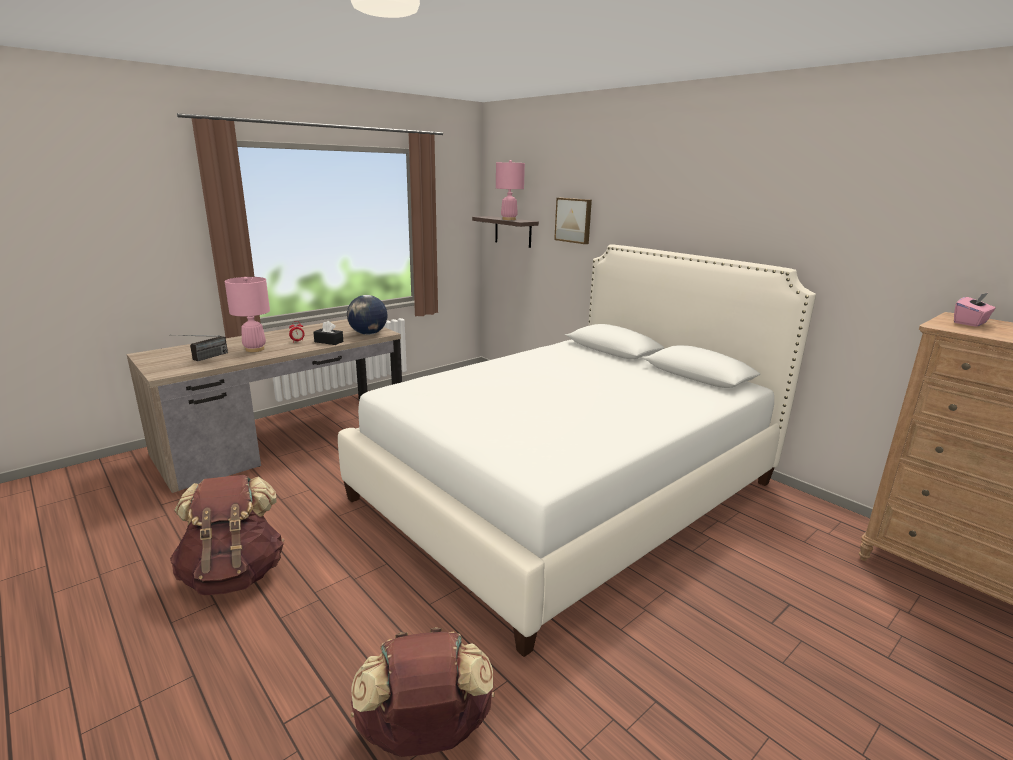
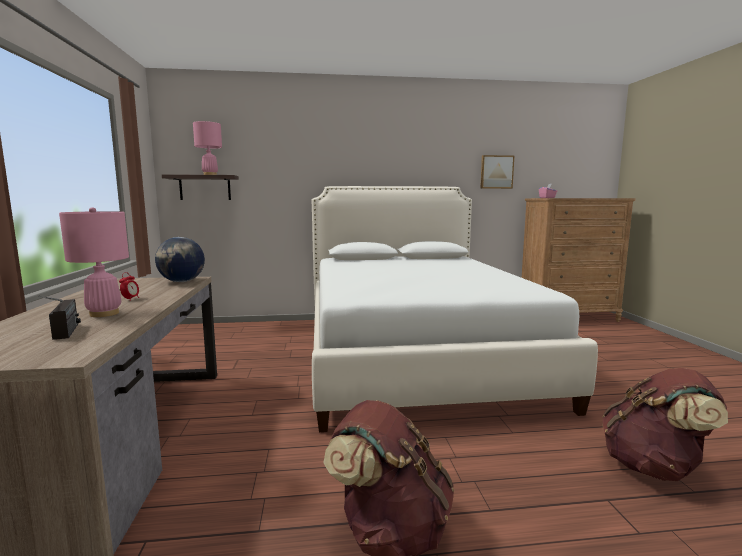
camera: 55 degrees left, 10 degrees down
black tissue box [313,321,343,345] -> none
picture [554,198,592,244] -> picture moved to [480,155,514,189]

